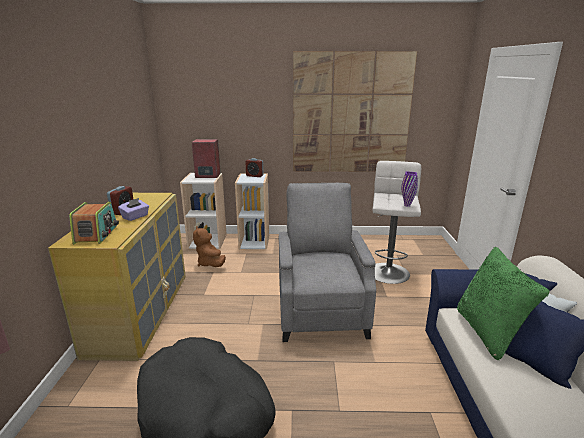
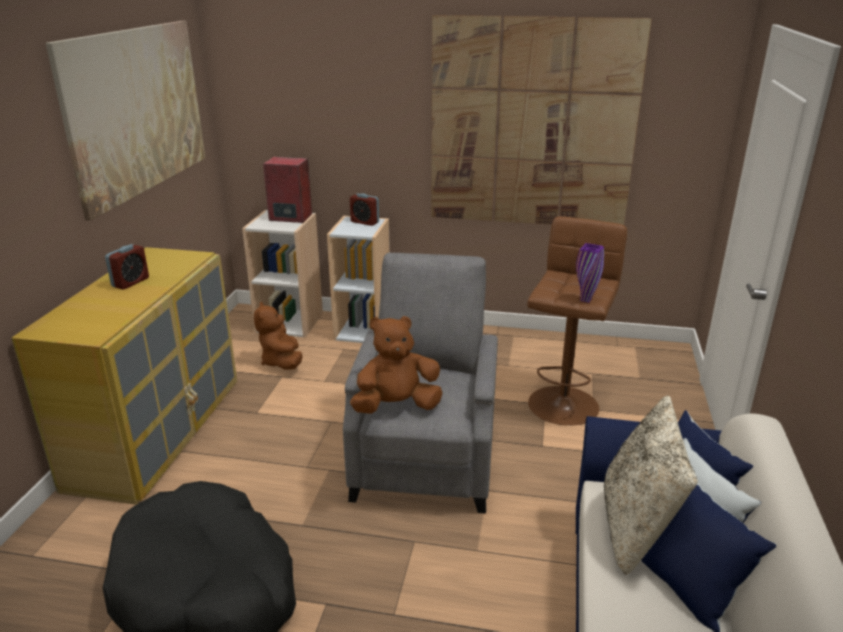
camera: 10 degrees right, 5 degrees up
radio [69,202,119,244] -> none
purple tissue box [118,198,149,221] -> none
white stool [372,161,421,284] -> brown stool [527,216,627,426]
green pillow [457,247,550,361] -> beige pillow [604,395,698,575]
none -> picture [46,21,205,221]
none -> brown plush toy [350,316,443,414]

